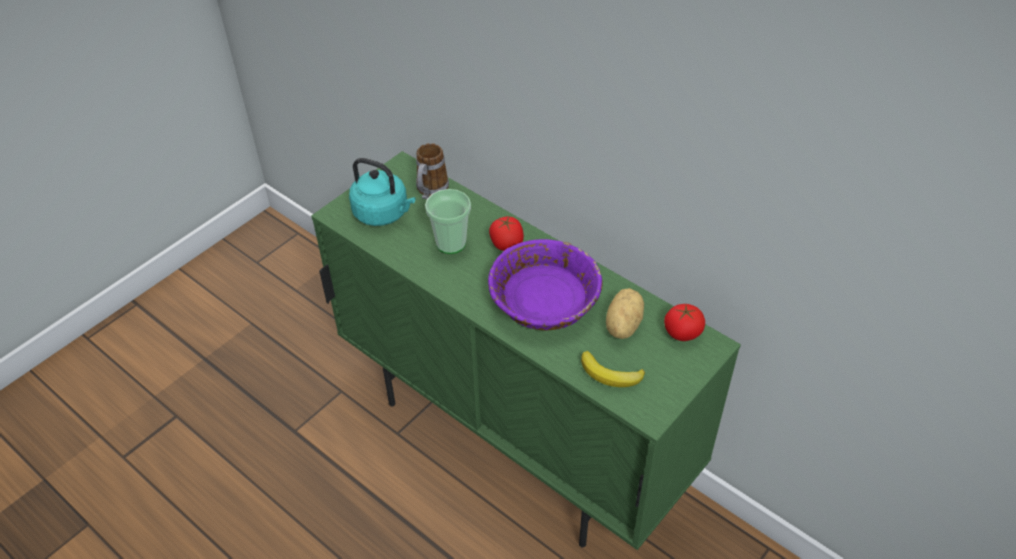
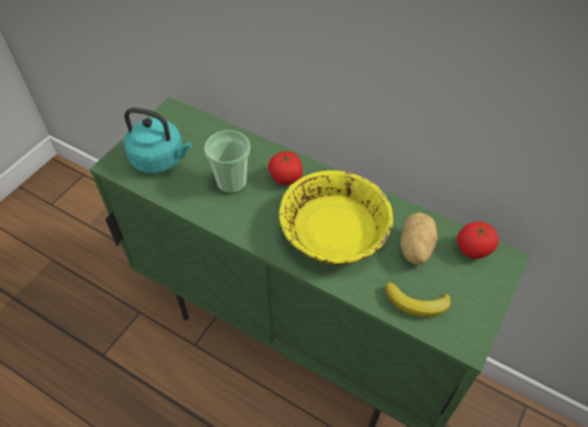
camera: 10 degrees left, 5 degrees up
mug [416,143,449,199] -> none
purple bowl [488,239,602,330] -> yellow bowl [279,170,393,265]

